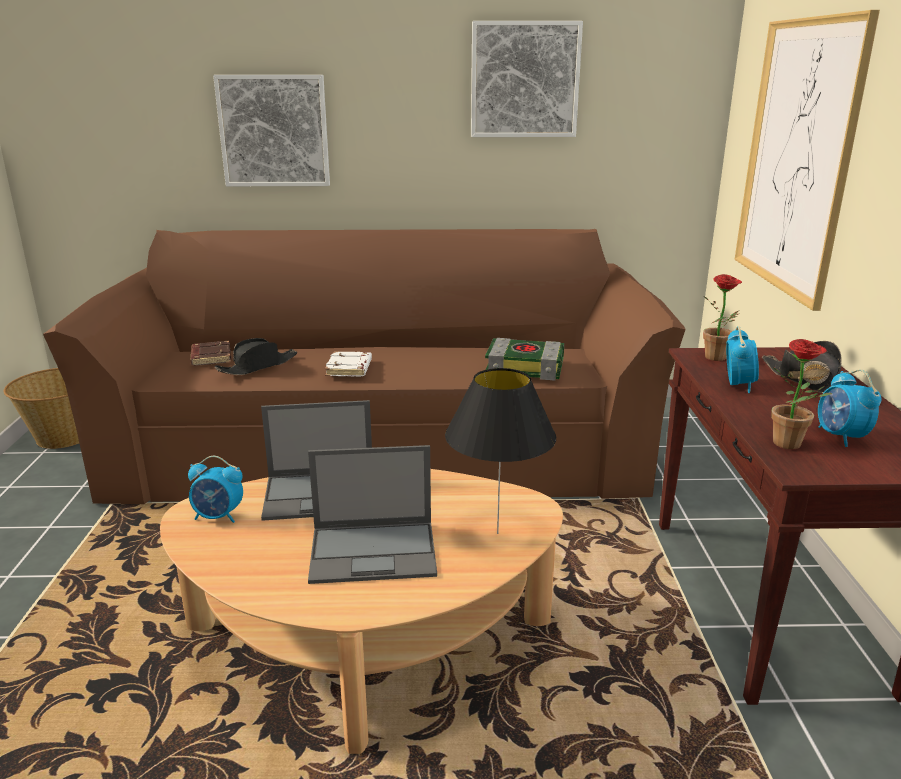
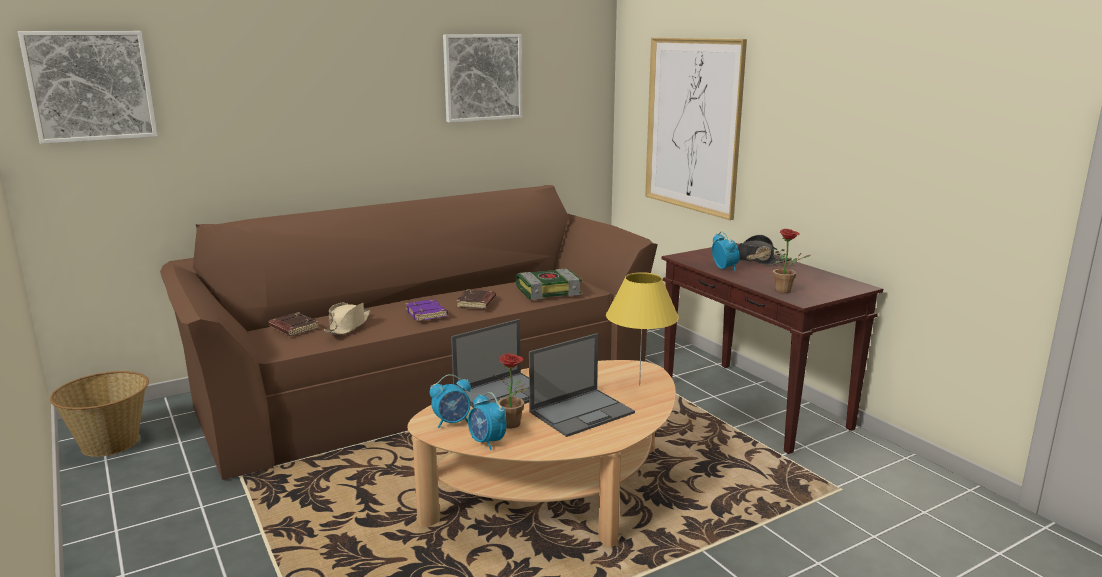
camera: 30 degrees left, 5 degrees down
picture [213,75,330,186] -> picture moved to [18,31,157,144]
black hat [215,338,297,375] -> beige hat [324,303,370,335]
white book [325,351,372,377] -> purple book [405,299,448,321]
black table lamp [445,368,556,534] -> yellow table lamp [606,272,679,386]
potted plant [703,274,742,361] -> potted plant moved to [494,353,528,428]
alarm clock [818,369,881,447] -> alarm clock moved to [468,392,507,450]
none -> brown book [456,289,496,309]

